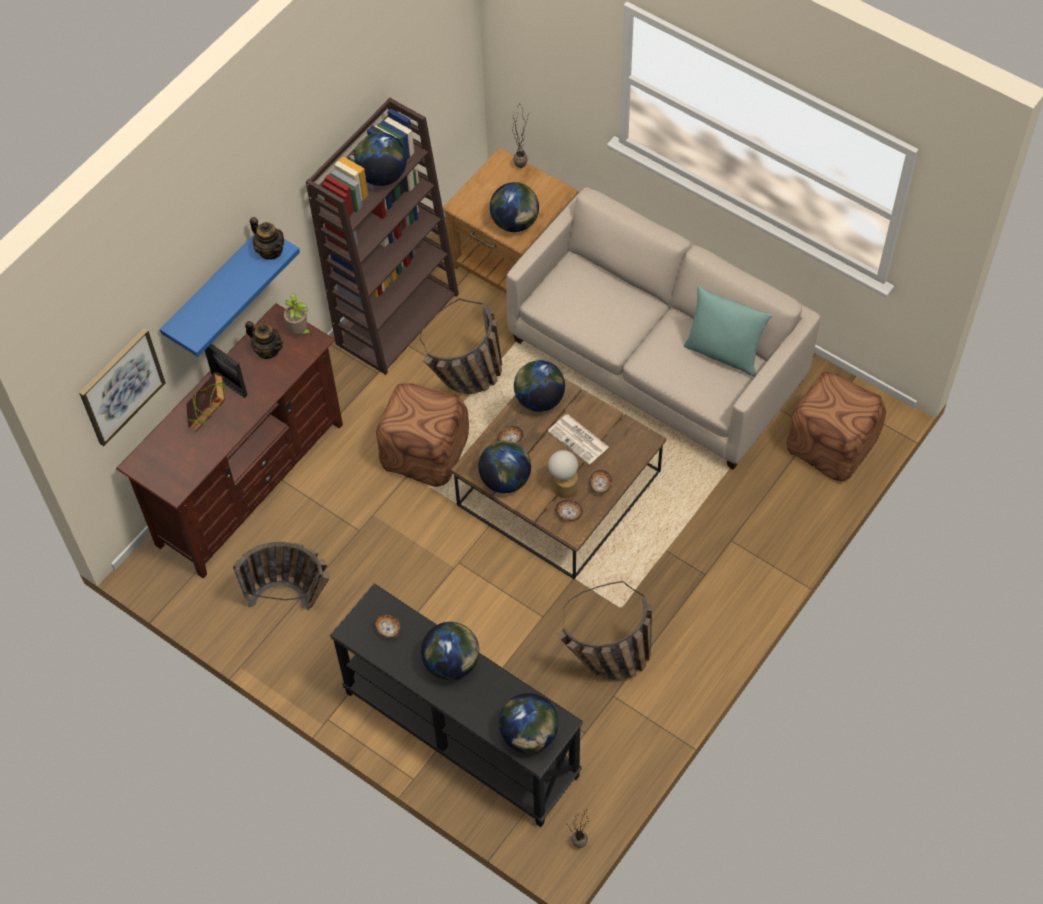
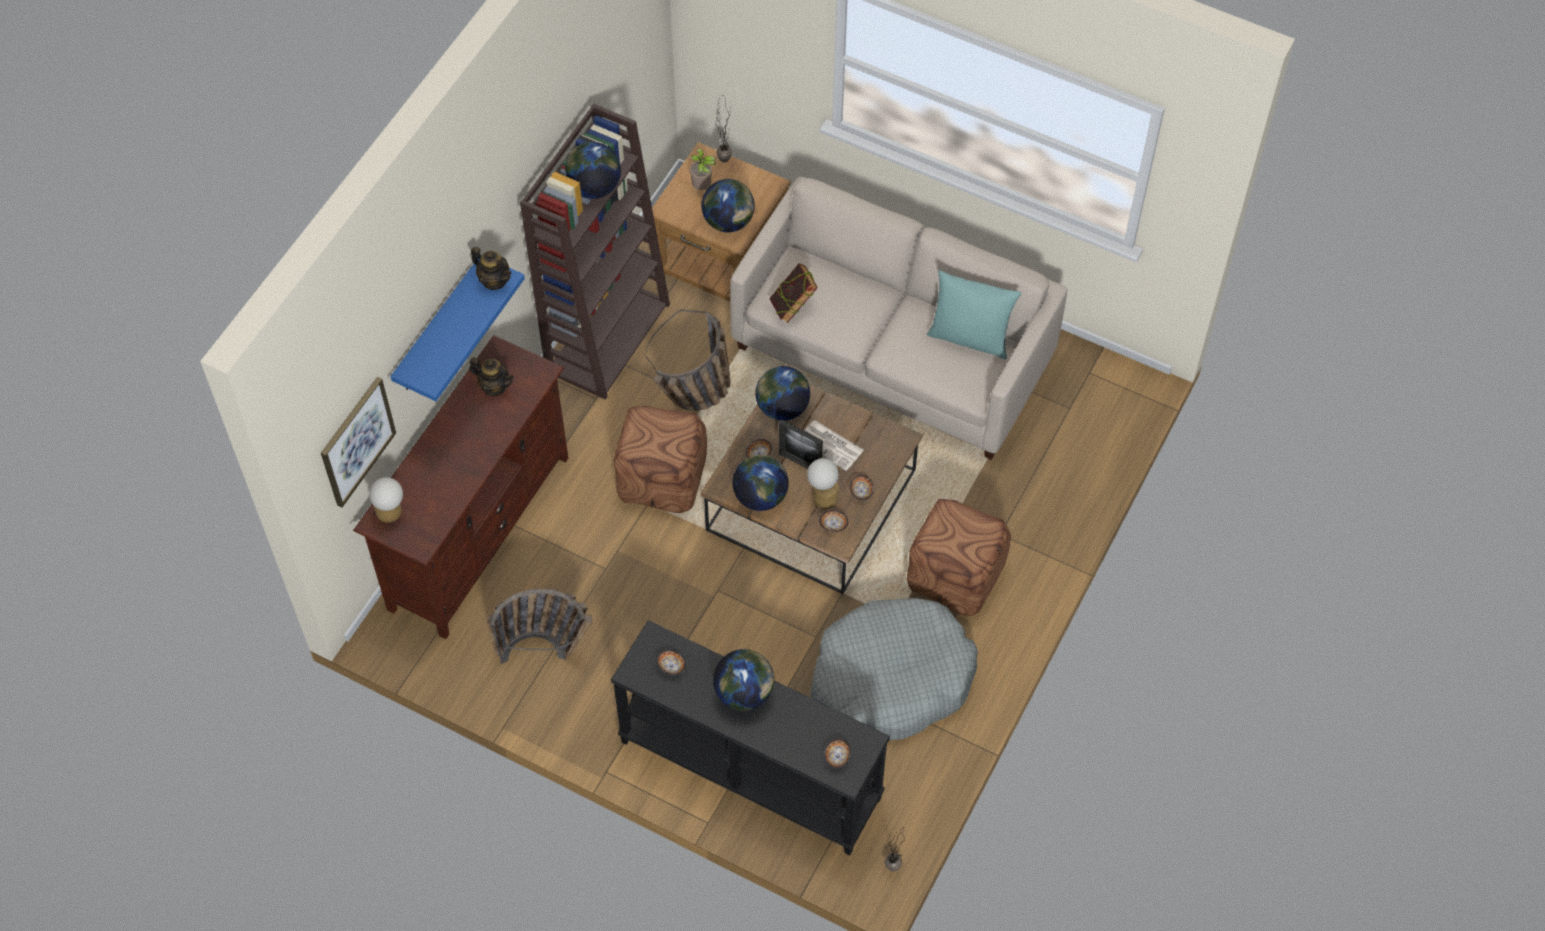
camera: 10 degrees left, 0 degrees up
book [186,373,225,432] -> book moved to [769,263,818,323]
picture frame [205,344,247,398] -> picture frame moved to [779,420,823,469]
potted plant [284,293,312,335] -> potted plant moved to [690,148,716,190]
globe [499,693,558,753] -> bowl [824,739,851,768]
basket [557,581,652,681] -> grey dog bed [810,598,978,740]
brown ottoman [787,372,886,481] -> brown ottoman moved to [907,499,1011,616]
none -> table lamp [369,477,403,523]

